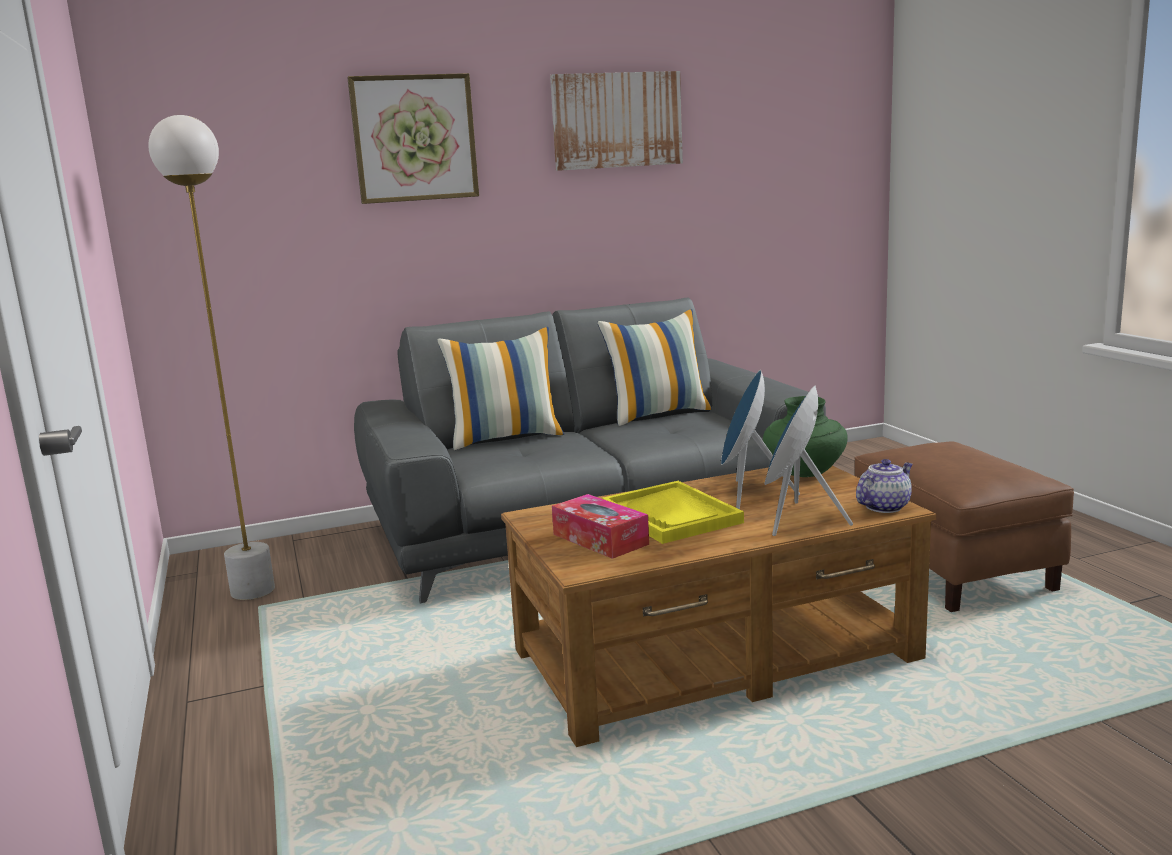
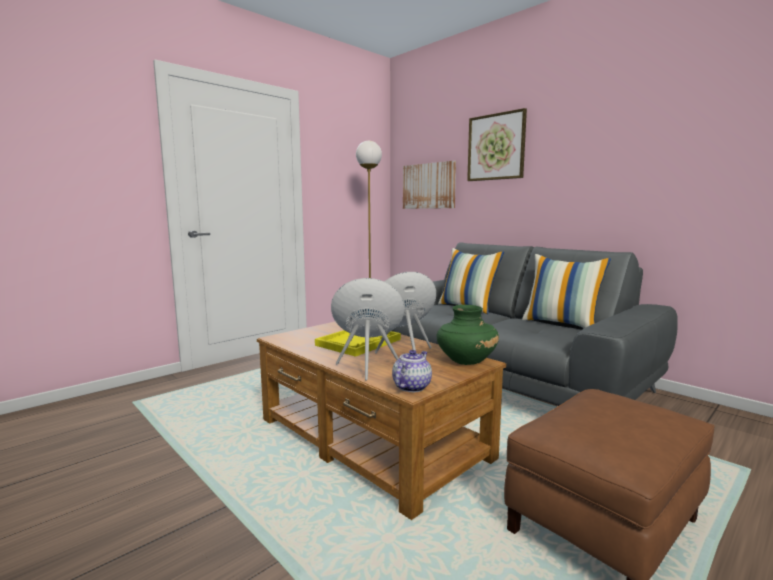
camera: 65 degrees right, 5 degrees down
picture [550,71,683,171] -> picture moved to [403,161,456,209]
tissue box [552,494,649,559] -> none
teapot [856,459,913,513] -> teapot turned 90 degrees counterclockwise [392,350,432,392]

